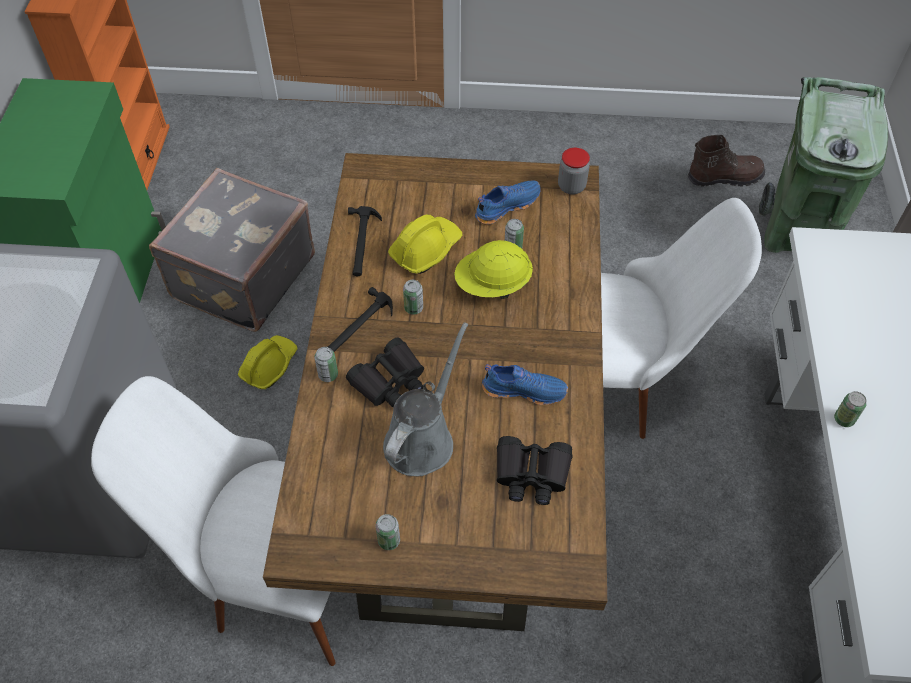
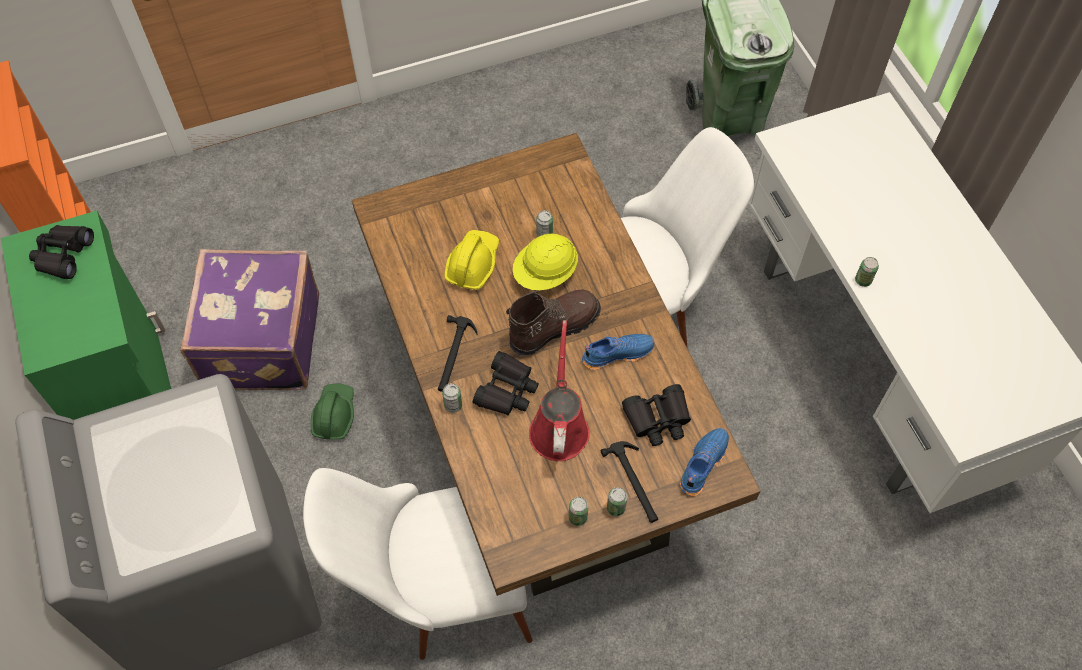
camera: 25 degrees left, 5 degrees up
grey suitcase [149,168,315,332] -> purple suitcase [180,249,319,390]
yellow hard hat [238,335,298,389] -> green hard hat [311,383,354,440]
hammer [348,206,382,276] -> hammer moved to [600,441,658,523]
grey watering can [383,322,468,476] -> red watering can [529,320,590,461]
can [403,280,423,315] -> can moved to [607,487,627,516]
blue shoe [475,180,541,225] -> blue shoe moved to [680,428,729,496]
jar [558,148,590,195] -> none
brown boot [688,135,765,187] -> brown boot moved to [506,289,601,356]
none -> black binoculars [29,225,94,279]

